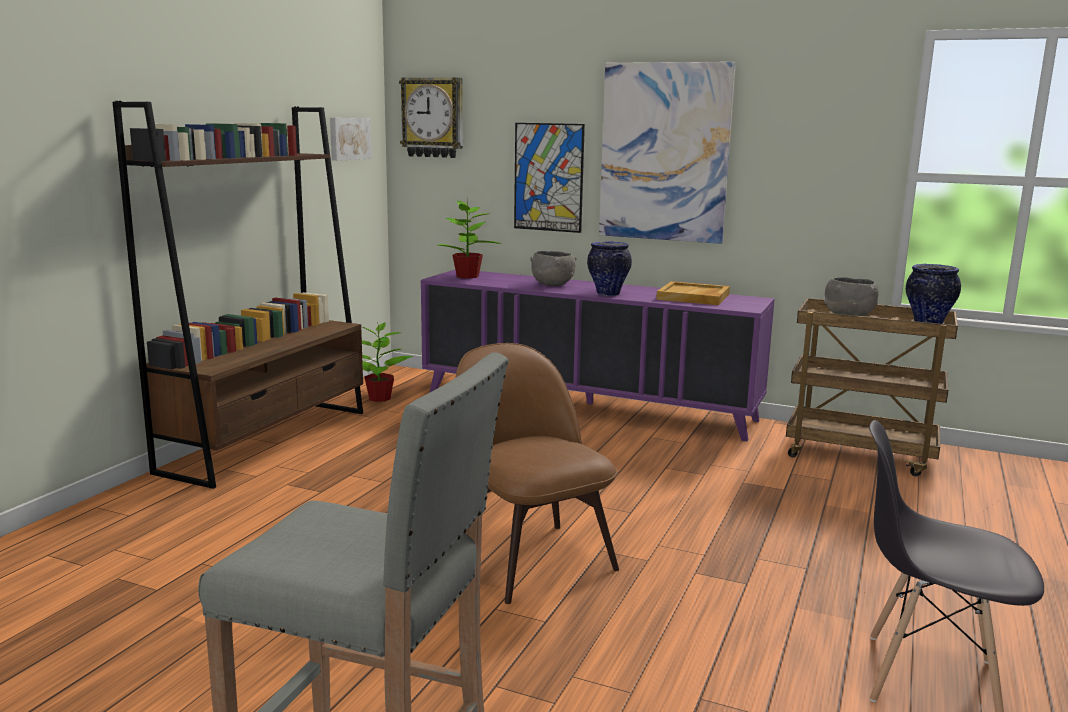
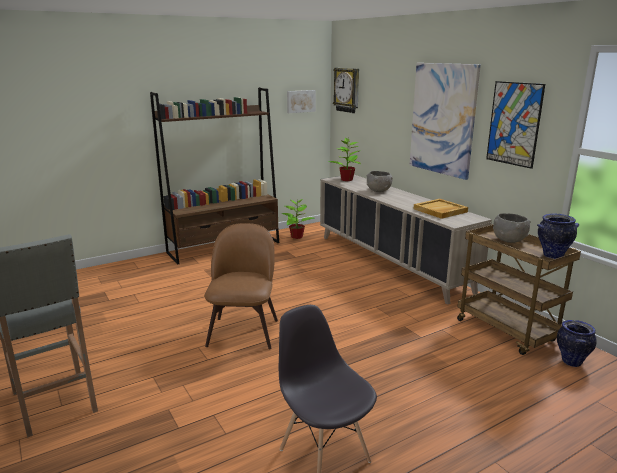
camera: 35 degrees right, 5 degrees up
purple cabinet [421,270,775,441] -> beige cabinet [320,175,492,305]
picture [514,123,585,233] -> picture moved to [486,81,545,169]
vase [587,241,632,296] -> vase moved to [557,320,597,367]

